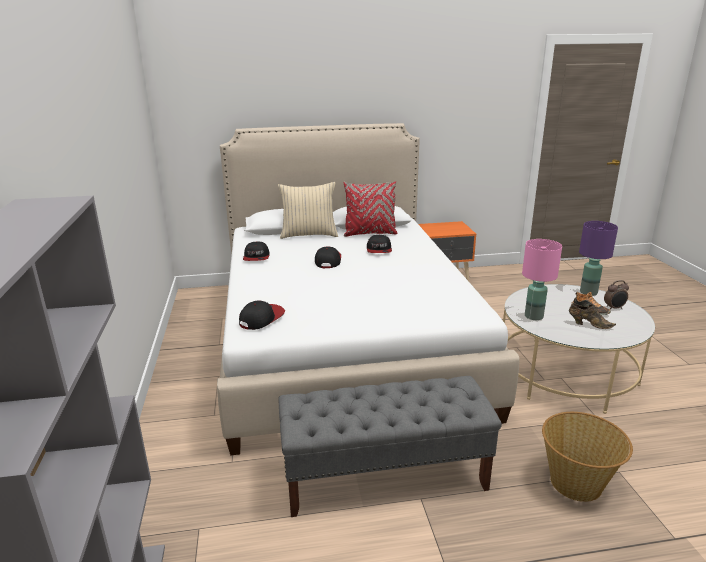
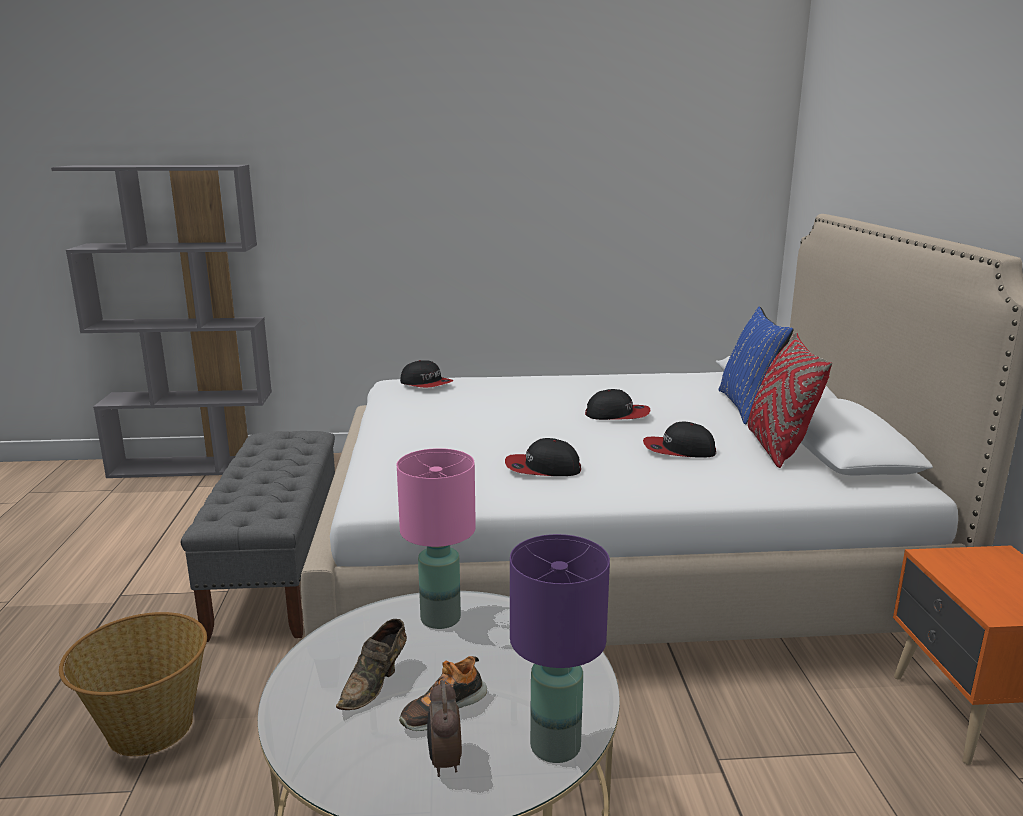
camera: 95 degrees right, 5 degrees down
cap [243,241,270,261] -> cap moved to [505,438,581,476]
beige pillow [278,182,338,239] -> blue pillow [718,307,794,425]

